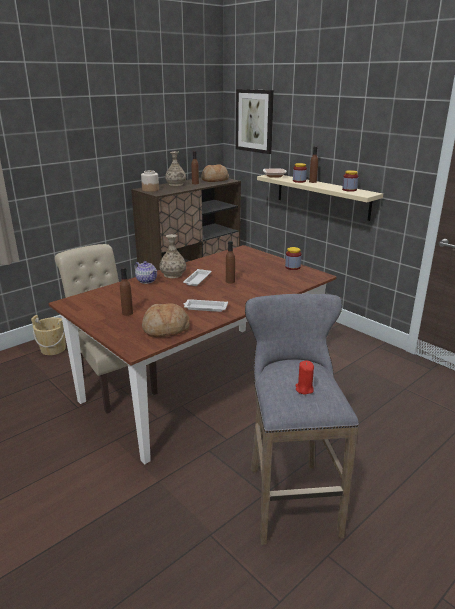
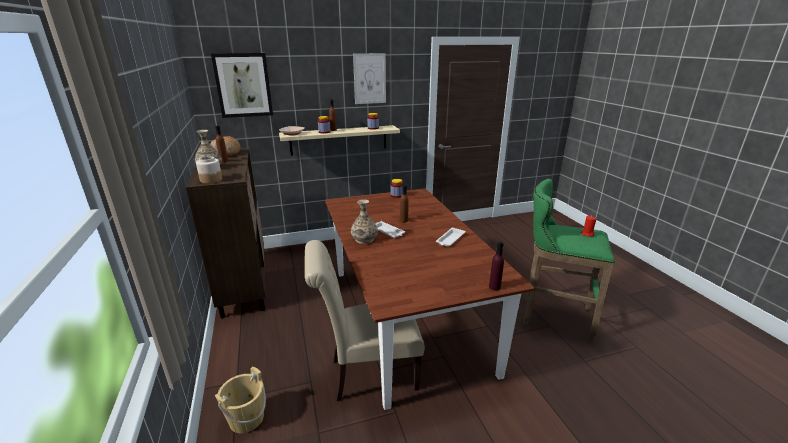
camera: 65 degrees left, 0 degrees up
brown bottle [120,267,133,316] -> none
teapot [135,261,157,284] -> none
bread [142,303,190,337] -> none
grey stool [245,294,359,545] -> green stool [523,179,615,341]
none -> picture [353,53,386,104]
none -> purple bottle [489,241,504,291]

